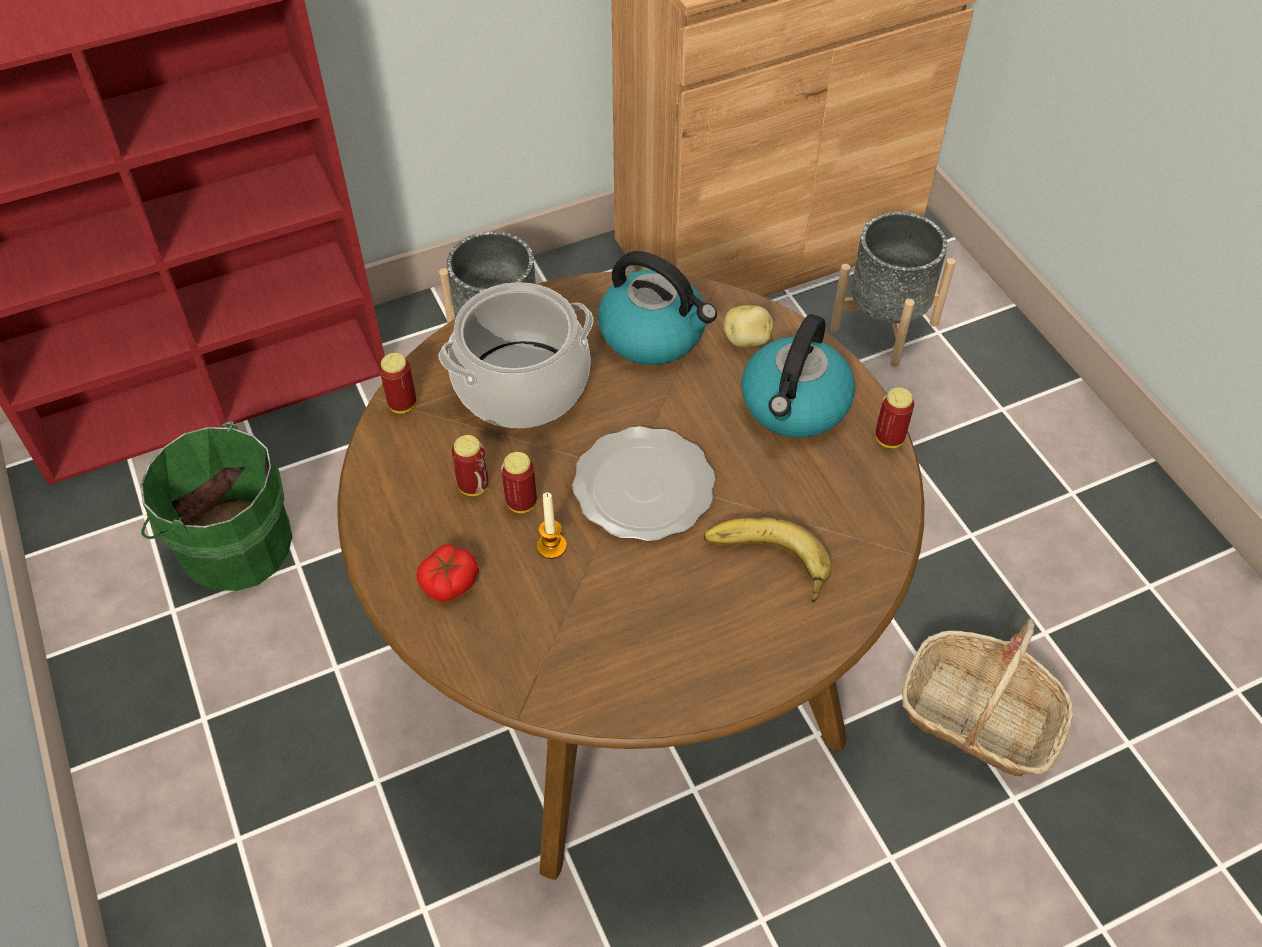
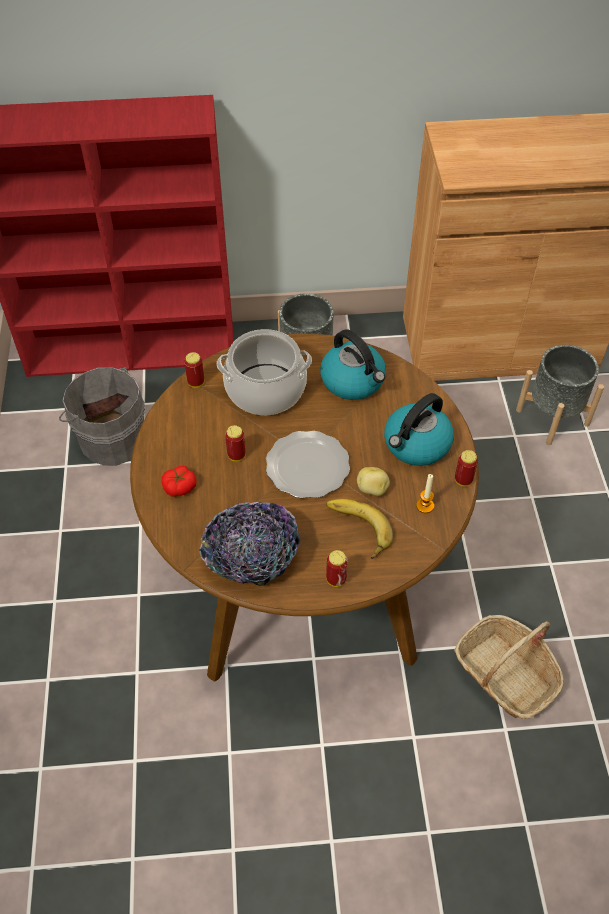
camera: 20 degrees right, 0 degrees up
green bucket [141,421,292,591] -> grey bucket [59,367,145,466]
can [451,435,489,496] -> can moved to [326,550,348,587]
candle [537,492,567,559] -> candle moved to [416,474,434,513]
potato [724,305,773,347] -> potato moved to [357,467,390,496]
none -> bowl [199,502,301,586]

